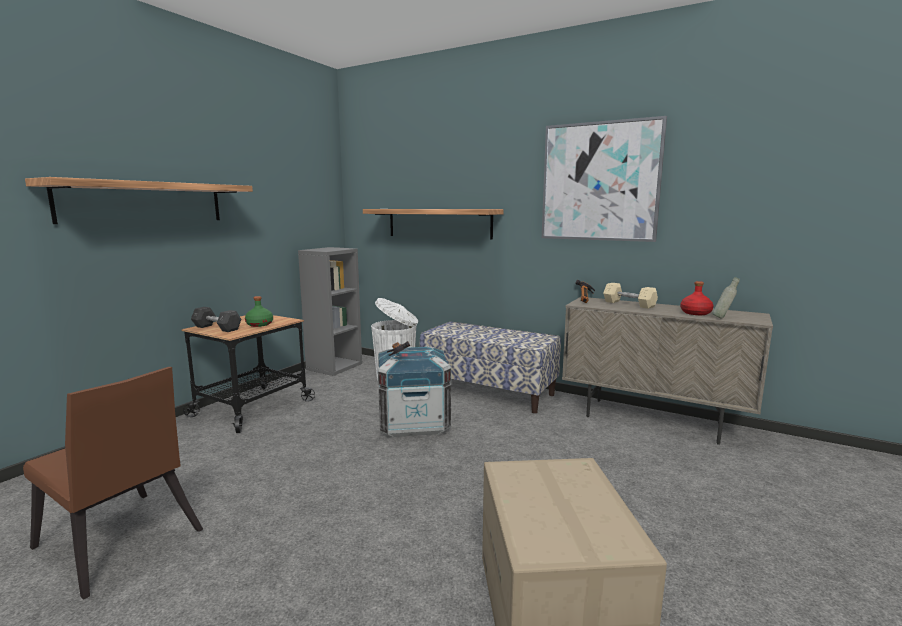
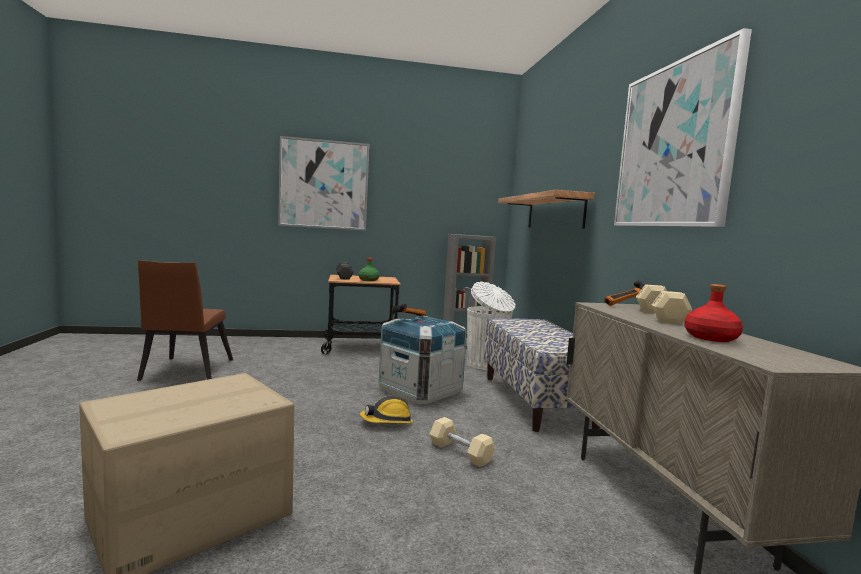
camera: 50 degrees right, 5 degrees down
shelf [25,177,253,224] -> picture [278,136,370,231]
grey bottle [712,277,740,319] -> none
none -> hard hat [360,396,413,423]
none -> beige dumbbell [429,417,495,467]

